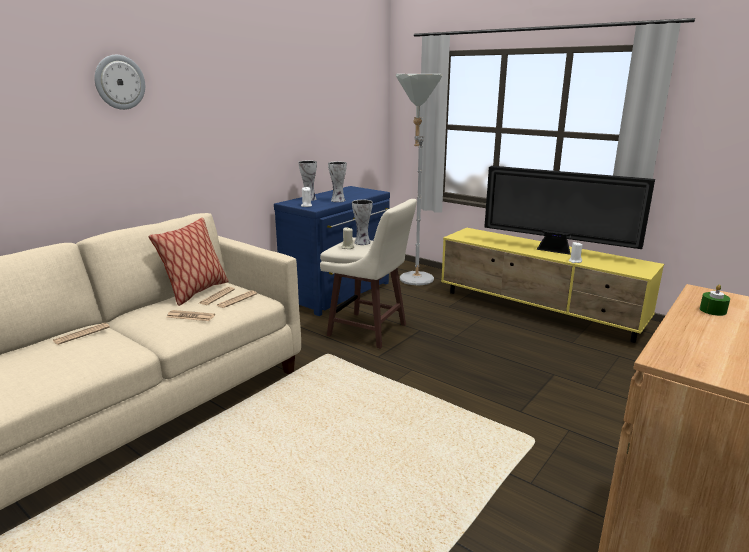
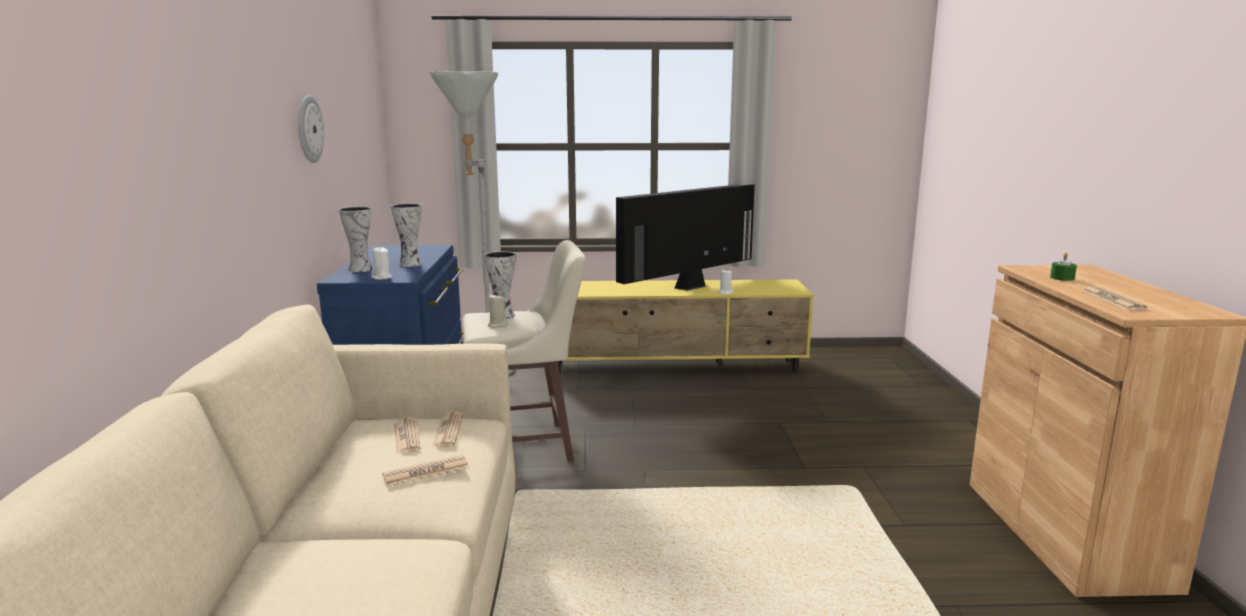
camera: 40 degrees left, 5 degrees down
newspaper [53,323,110,345] -> newspaper moved to [1081,286,1147,310]
wall clock [94,55,145,110] -> wall clock moved to [298,95,324,163]
pillow [148,218,228,306] -> none
television [484,166,655,255] -> television turned 150 degrees clockwise [616,184,755,291]

